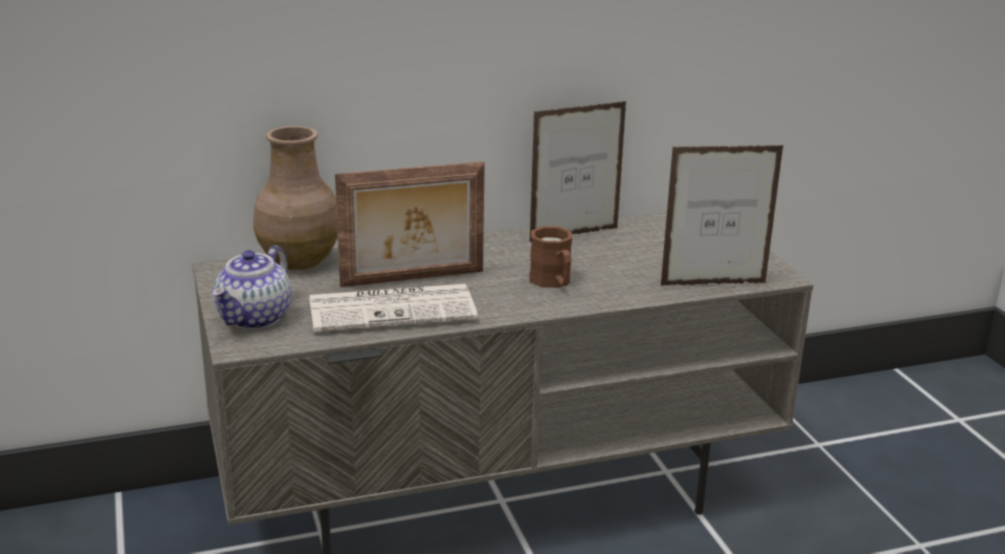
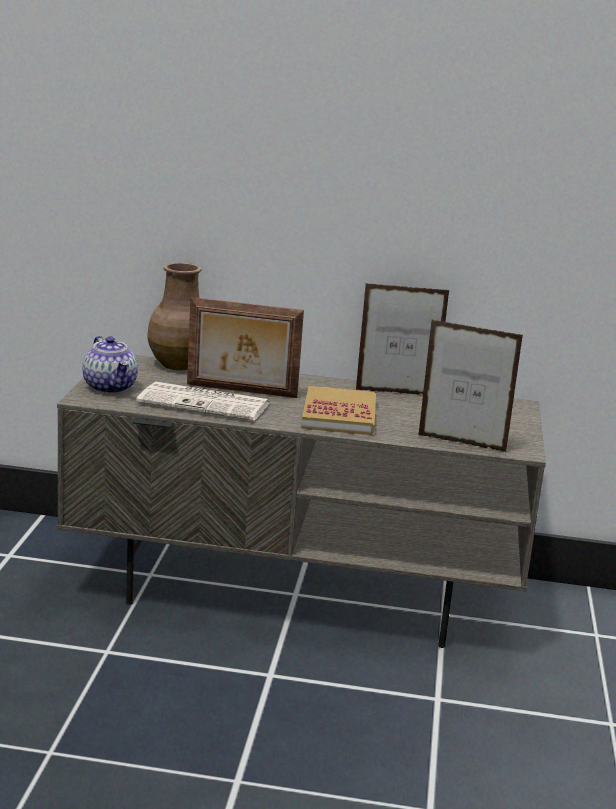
camera: 25 degrees right, 5 degrees down
teapot [212,245,291,329] -> teapot turned 75 degrees counterclockwise [82,336,138,394]
brown mug [529,226,572,288] -> book [301,386,376,435]

